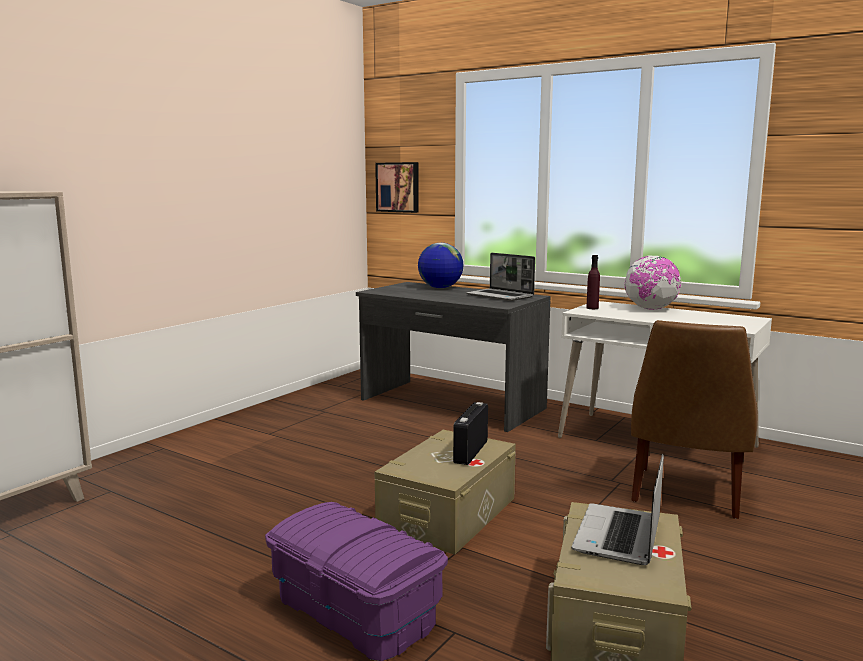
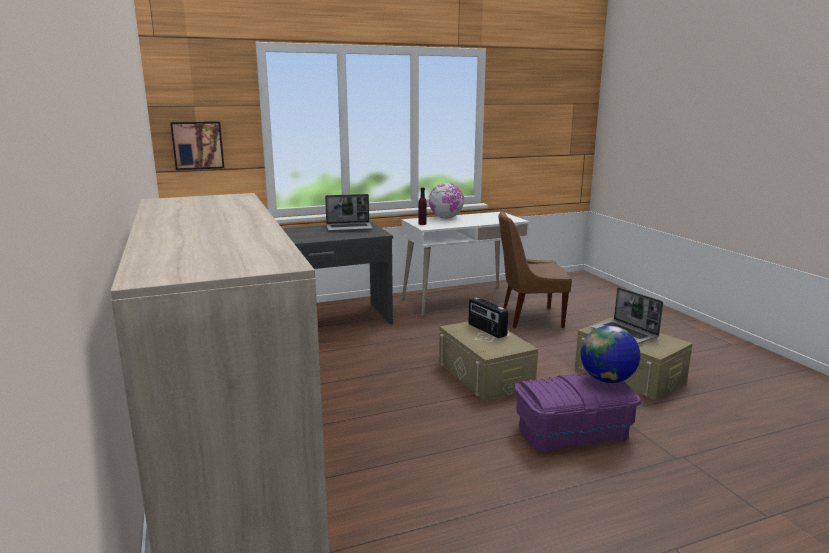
camera: 55 degrees left, 5 degrees up
globe [418,243,464,288] -> globe moved to [581,326,640,383]
brown chair [631,320,758,519] -> brown chair turned 120 degrees clockwise [499,211,572,329]

